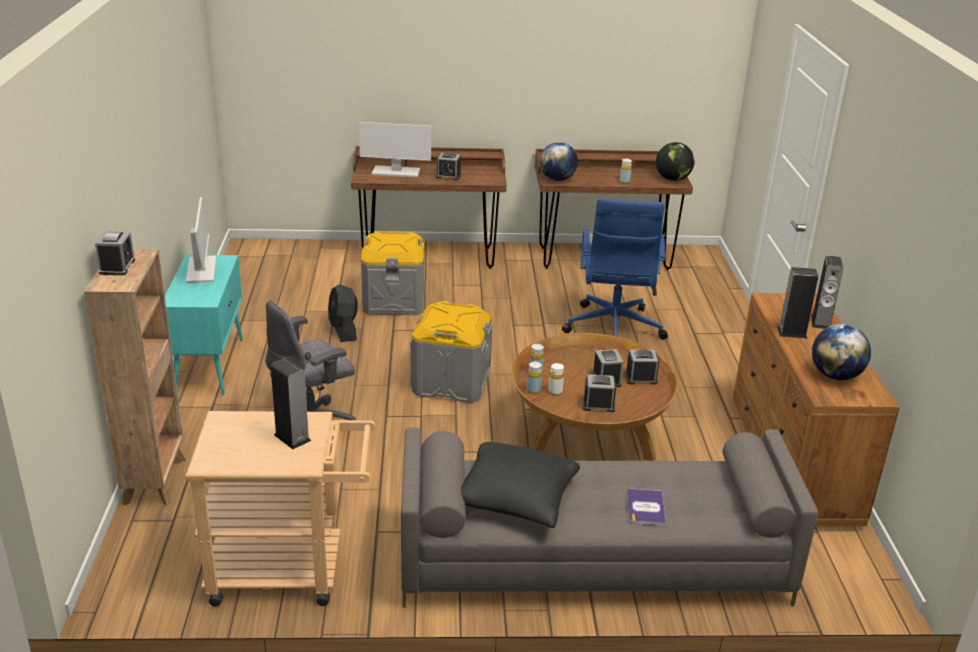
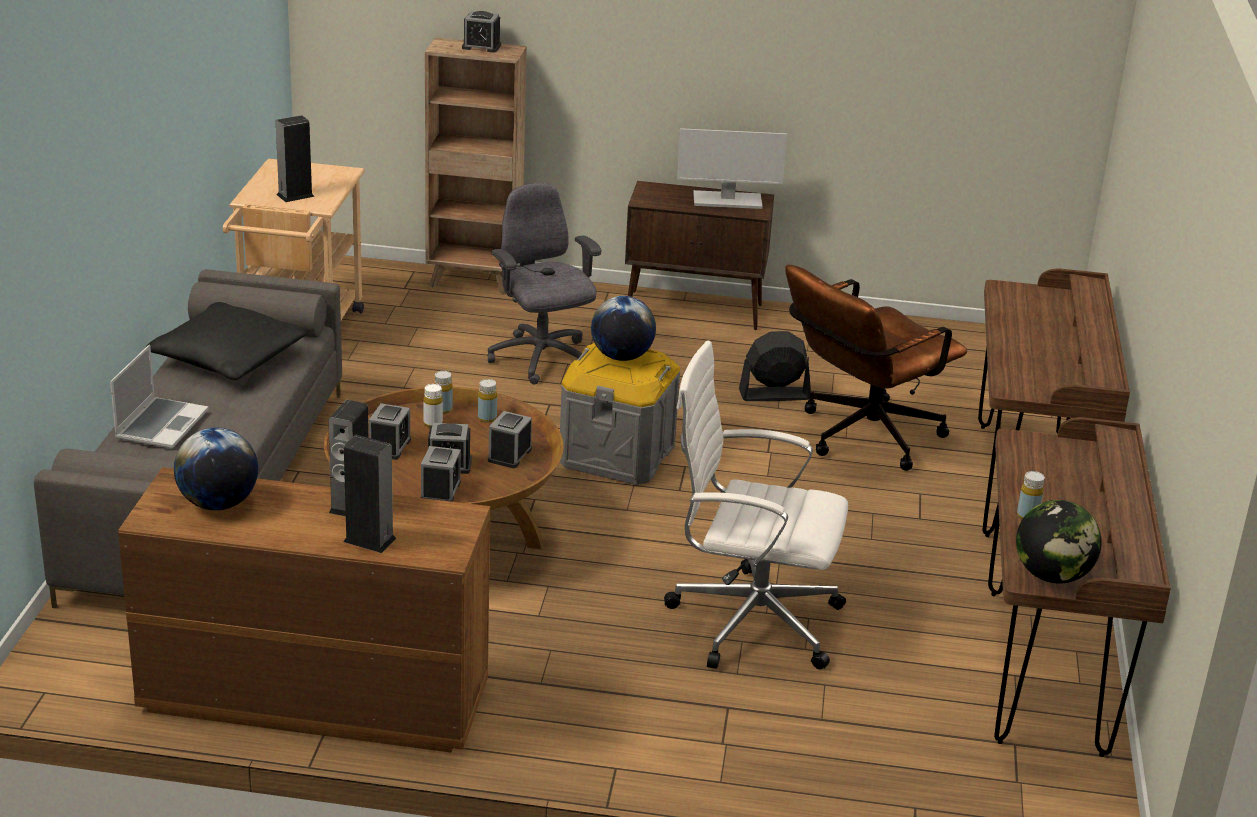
camera: 100 degrees right, 0 degrees up
turquoise cabinet [165,255,243,395] -> brown cabinet [625,181,774,330]
monitor [359,122,432,178] -> none
grey storage box [361,232,425,315] -> brown office chair [785,265,967,471]
alarm clock [436,153,462,180] -> alarm clock moved to [488,411,532,468]
globe [540,142,578,181] -> globe moved to [591,296,656,361]
blue office chair [562,198,668,340] -> white office chair [664,341,848,669]
book [627,489,666,526] -> laptop [110,345,209,448]

